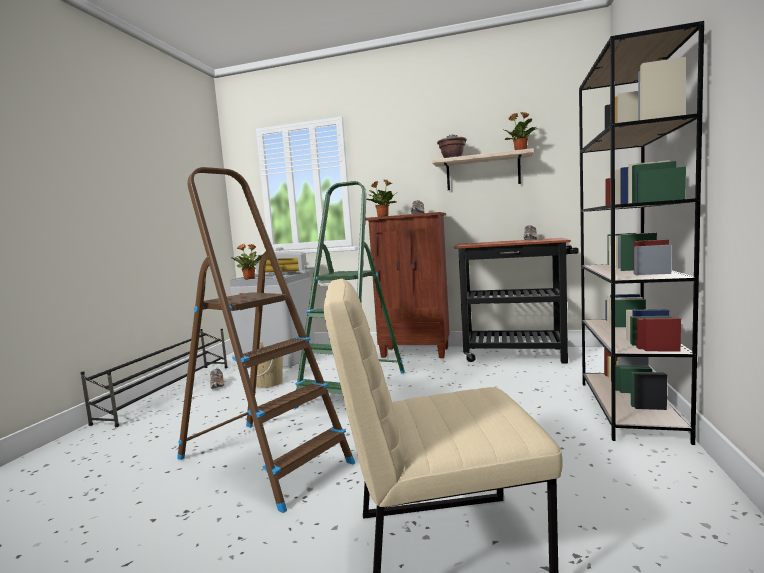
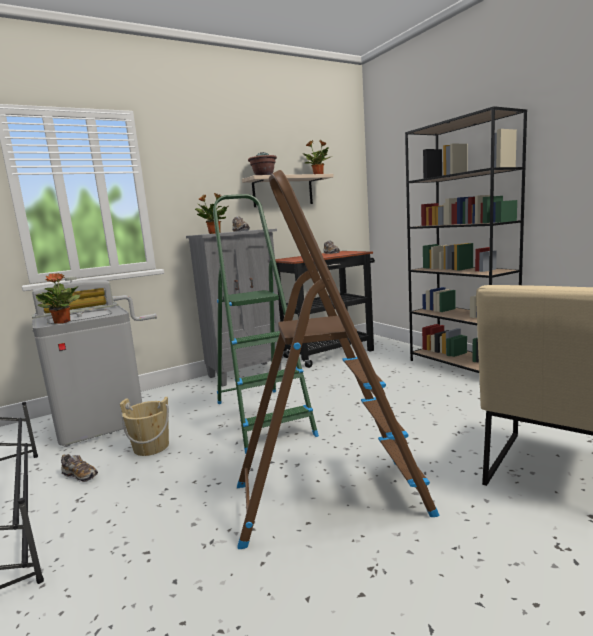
camera: 45 degrees left, 5 degrees up
brown cabinet [365,212,450,358] -> grey cabinet [186,229,284,386]

